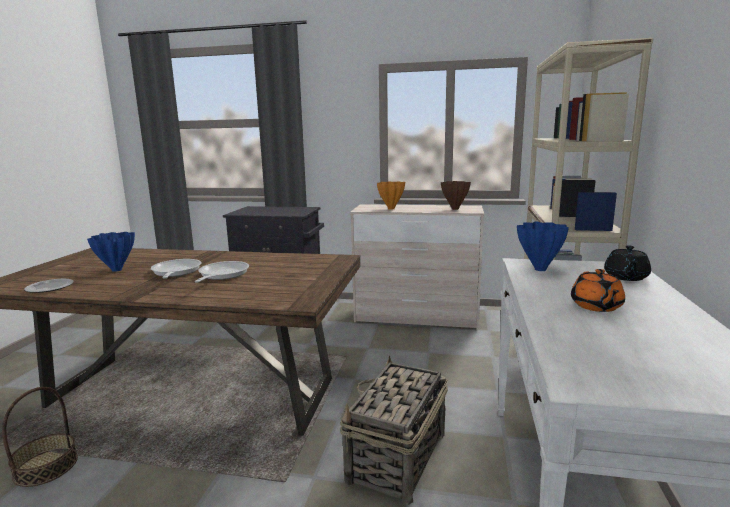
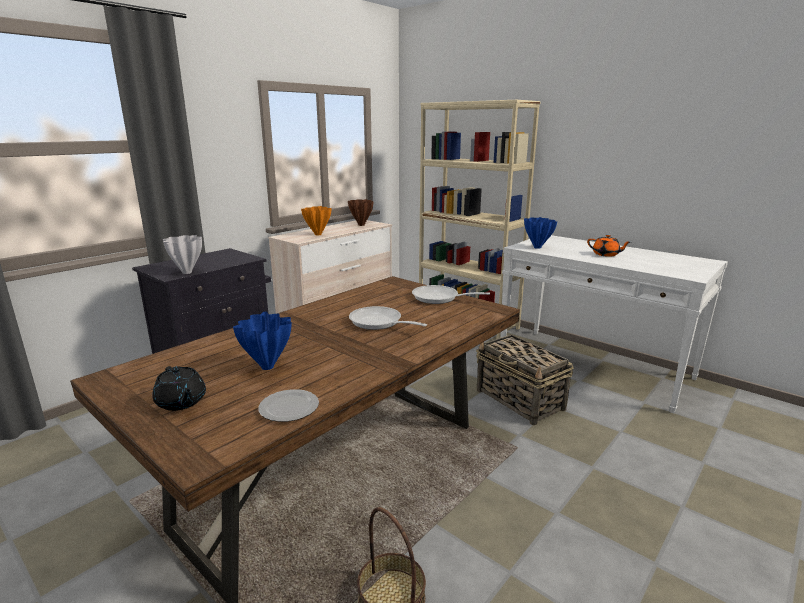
camera: 60 degrees left, 5 degrees up
frying pan [151,259,202,279] -> frying pan moved to [412,285,490,304]
black teapot [604,246,651,281] -> black teapot moved to [152,366,206,411]
none -> white vase [163,235,202,274]

